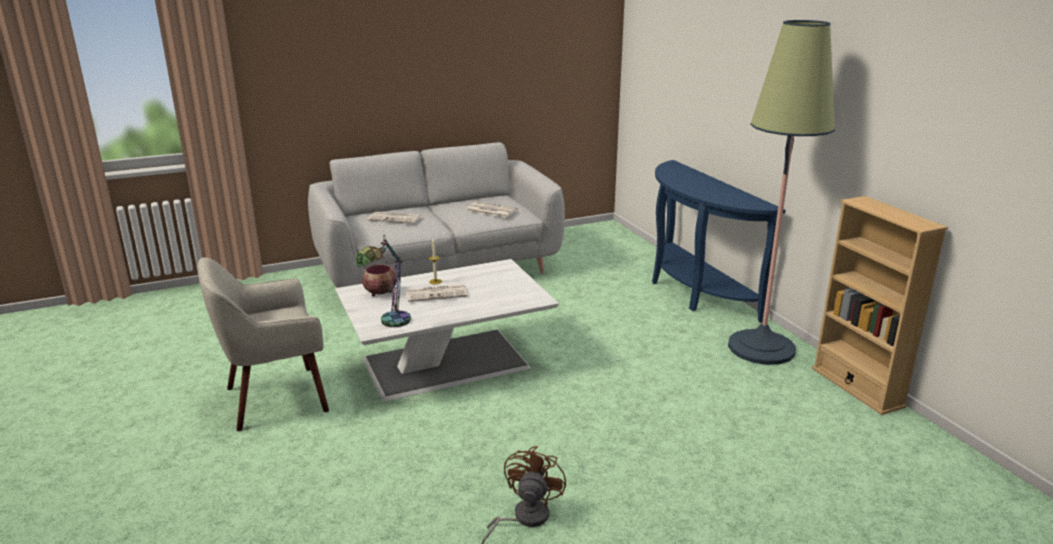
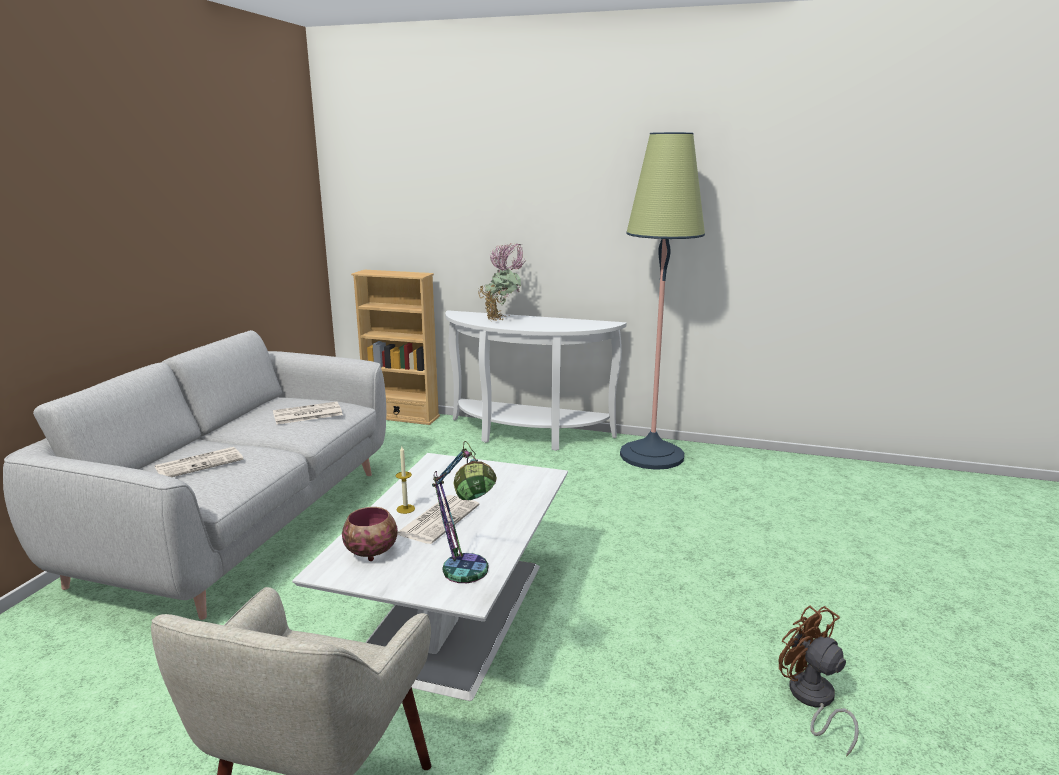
camera: 50 degrees left, 5 degrees down
blue console table [652,160,786,323] -> white console table [445,310,627,451]
beige bookcase [812,196,948,415] -> beige bookcase moved to [351,270,440,425]
none -> potted plant [478,243,525,321]

